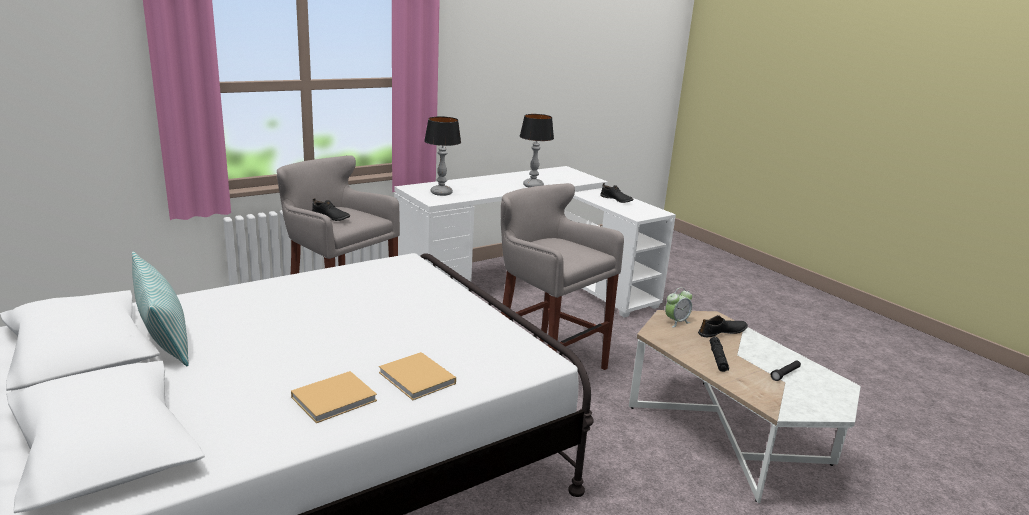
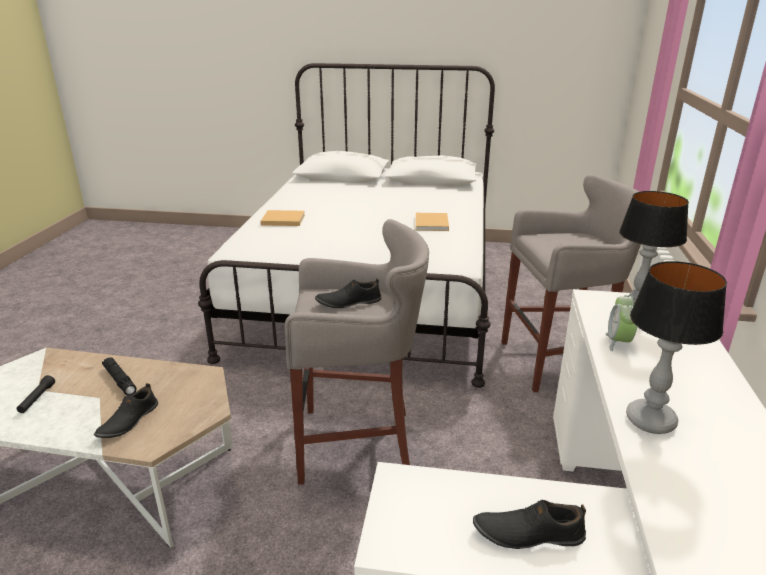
camera: 135 degrees right, 5 degrees up
pillow [132,252,189,366] -> none
beige book [291,371,377,423] -> beige book moved to [416,213,449,231]
black shoe [312,198,350,221] -> black shoe moved to [315,278,381,308]
alarm clock [665,287,692,328] -> alarm clock moved to [606,294,637,351]

